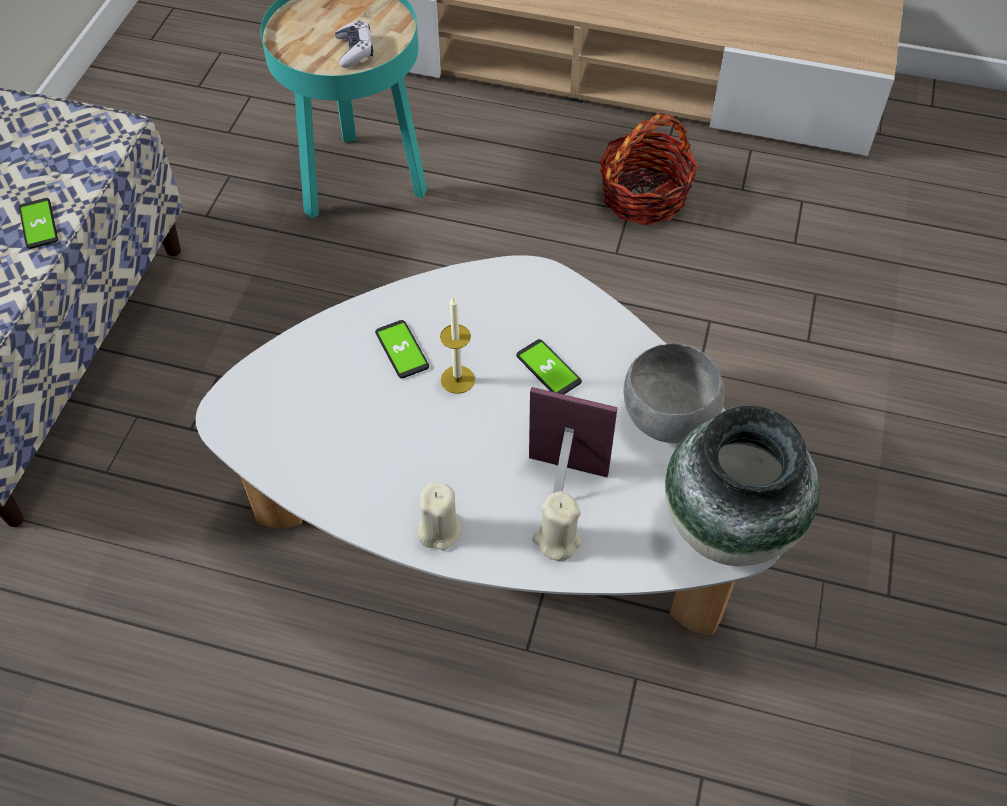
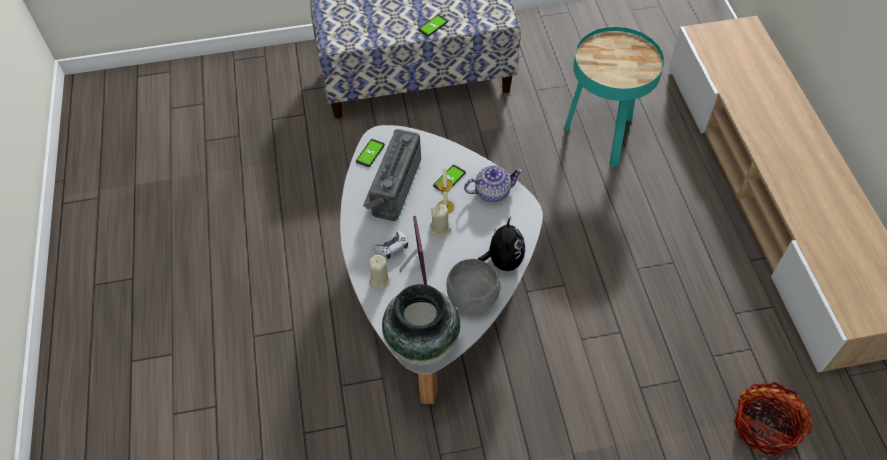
camera: 65 degrees right, 0 degrees up
game controller [335,21,373,68] -> game controller moved to [372,231,408,259]
beige candle [418,482,462,550] -> beige candle moved to [430,204,452,237]
phone [516,339,582,394] -> phone moved to [356,139,385,167]
basket [599,114,698,225] -> basket moved to [734,382,813,456]
none -> radio [363,129,421,221]
none -> teapot [464,166,523,202]
none -> plush toy [478,217,526,271]

